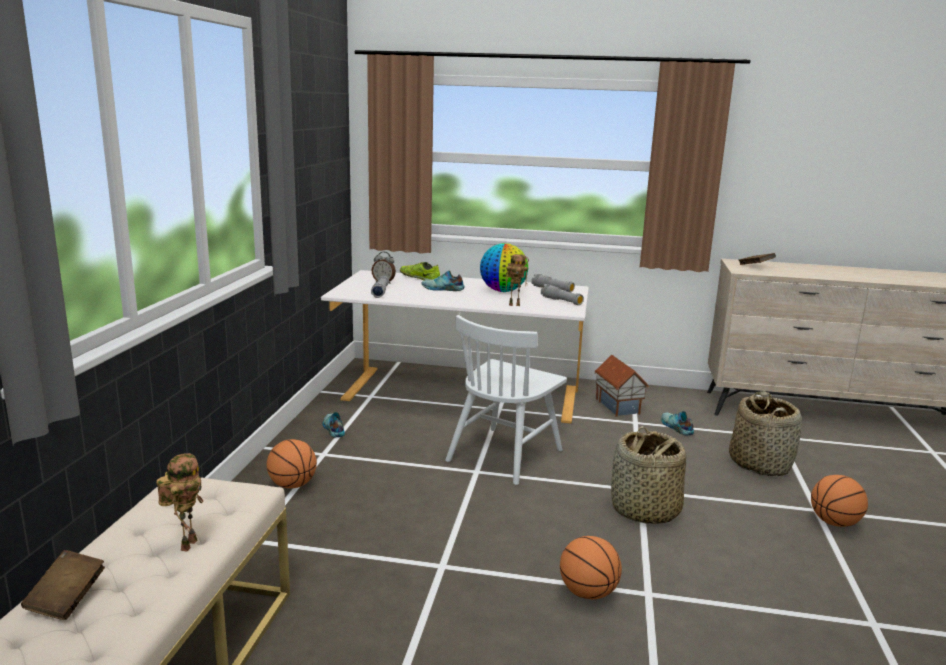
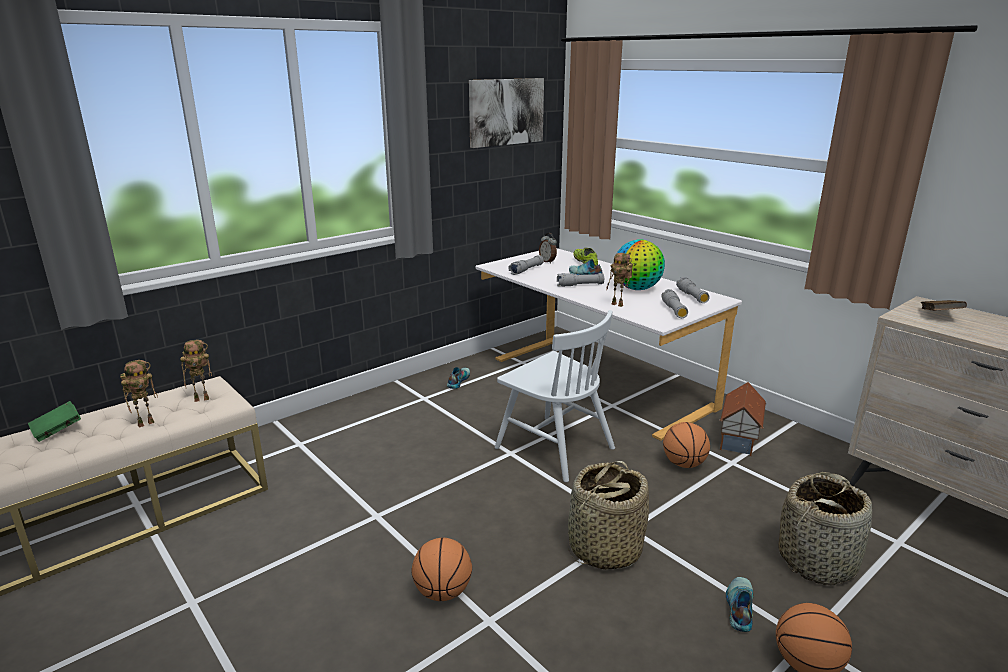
camera: 40 degrees right, 5 degrees up
brown book [21,550,105,620] -> green book [28,401,81,442]
basketball [266,439,317,488] -> basketball moved to [663,422,710,468]
white chair [445,315,567,485] -> white chair turned 120 degrees counterclockwise [495,310,615,482]
shoe [661,411,694,435] -> shoe moved to [726,577,753,632]
none -> toy robot [180,340,212,402]
none -> picture [469,78,544,148]
none -> grey flashlight [557,273,604,287]

